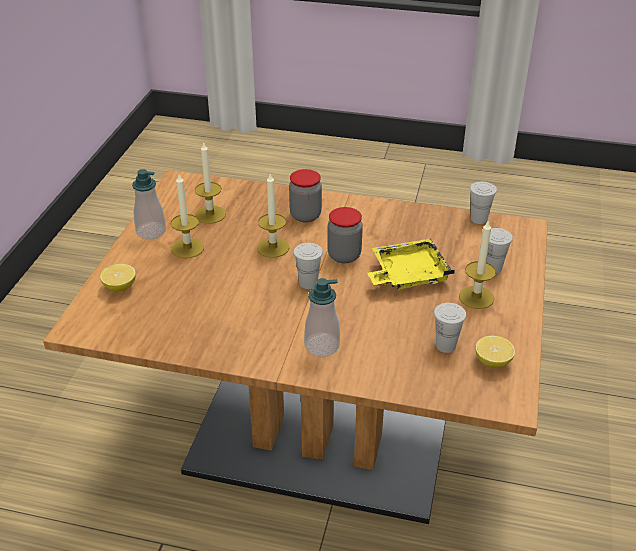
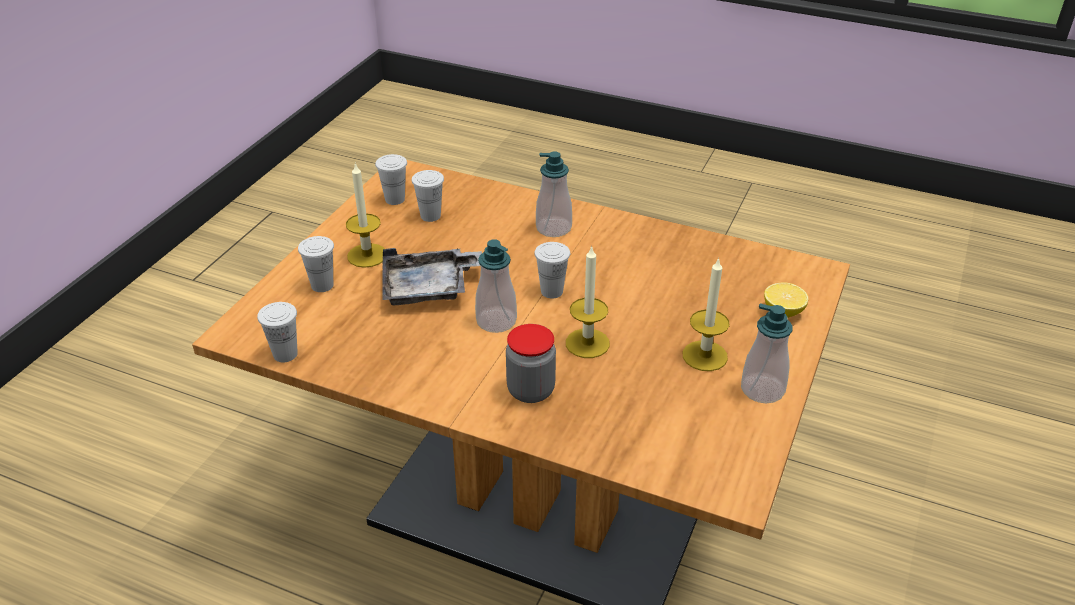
camera: 170 degrees left, 0 degrees up
candle [195,141,226,224] -> none
jar [327,207,363,263] -> soap dispenser [475,239,517,333]
yellow tray [367,239,455,290] -> grey tray [382,248,482,305]
lemon [476,336,515,368] -> white cup [375,154,407,205]

